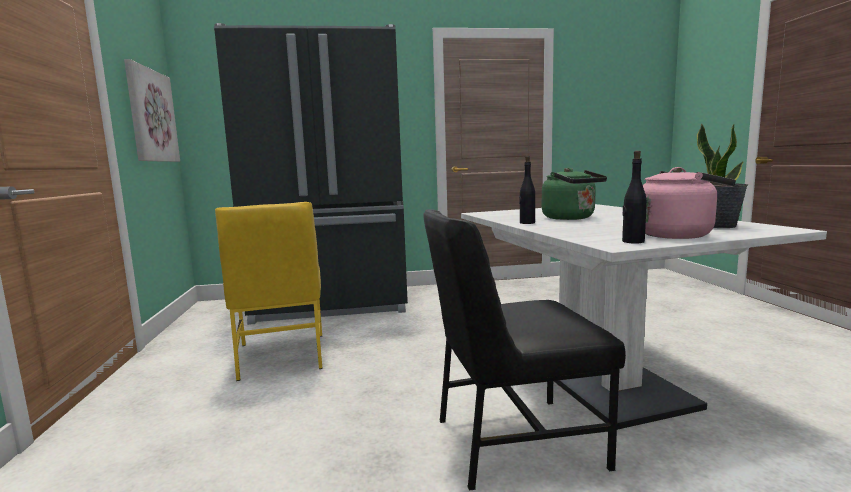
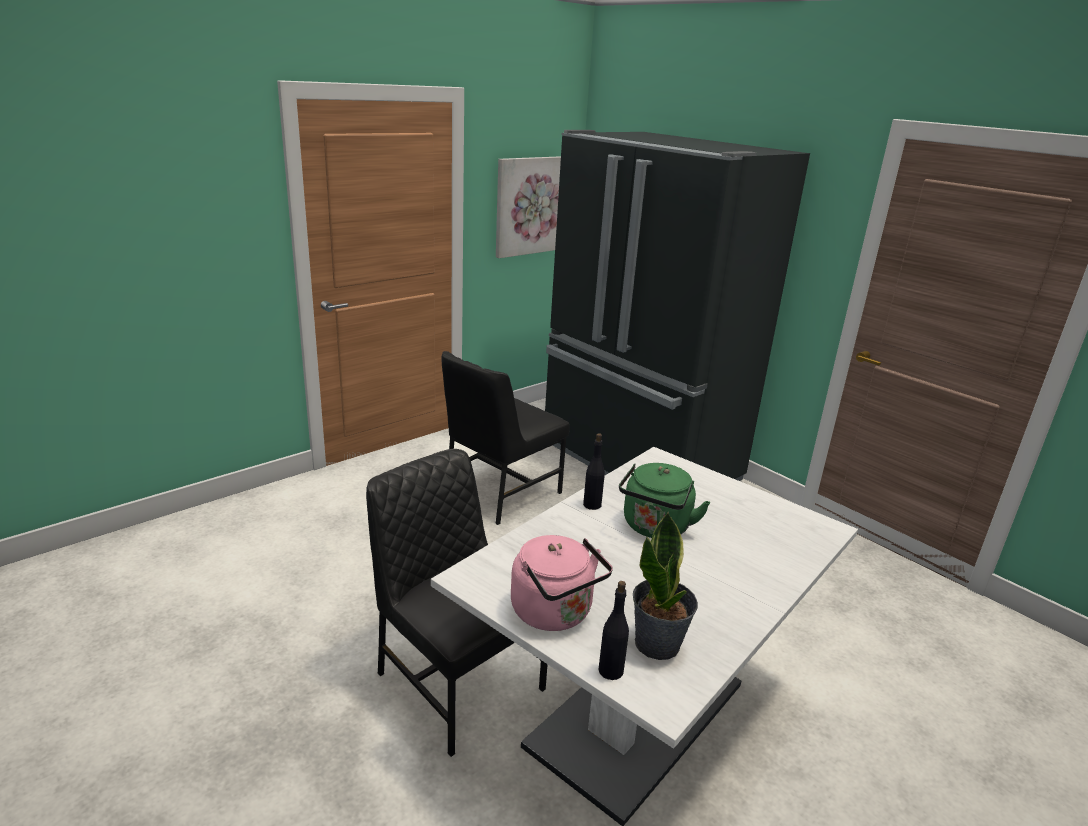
camera: 55 degrees right, 15 degrees up
yellow chair [215,202,322,381] -> black chair [442,351,570,525]
black bottle [622,151,647,243] -> black bottle moved to [598,581,629,680]

